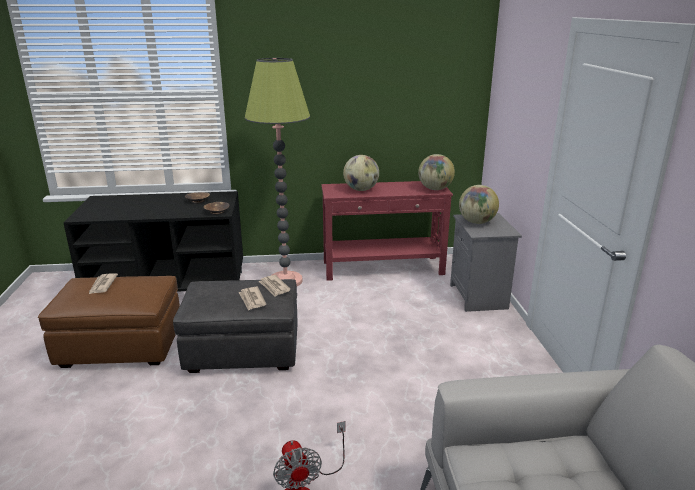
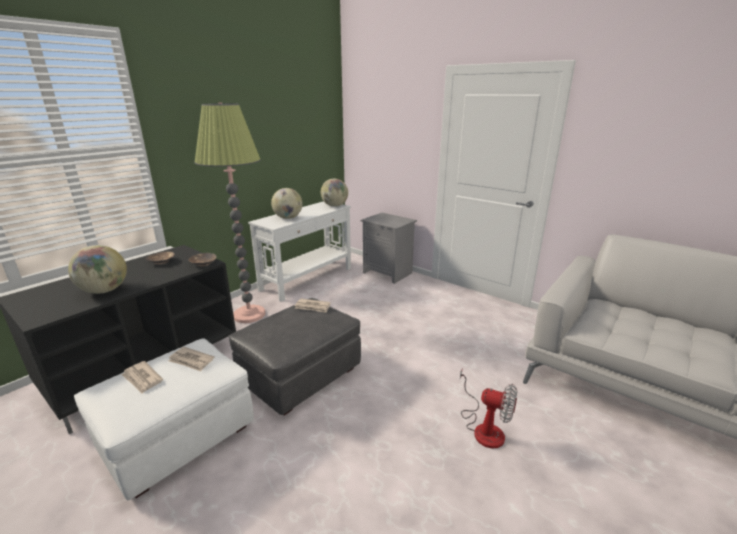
camera: 45 degrees left, 0 degrees up
brown ottoman [38,276,180,368] -> white ottoman [74,338,254,500]
newspaper [238,287,266,311] -> newspaper moved to [168,347,214,372]
red console table [321,181,453,281] -> white console table [248,201,351,302]
globe [459,185,499,224] -> globe moved to [68,245,127,294]

